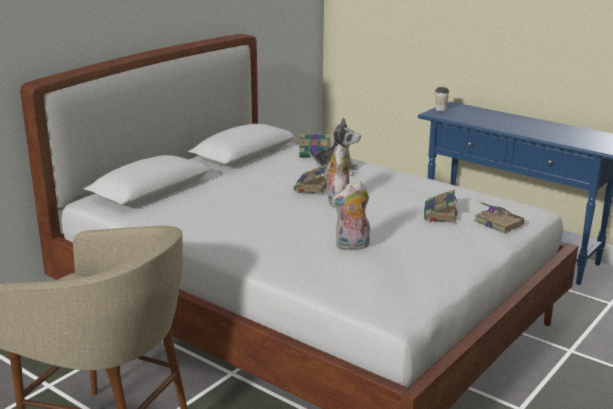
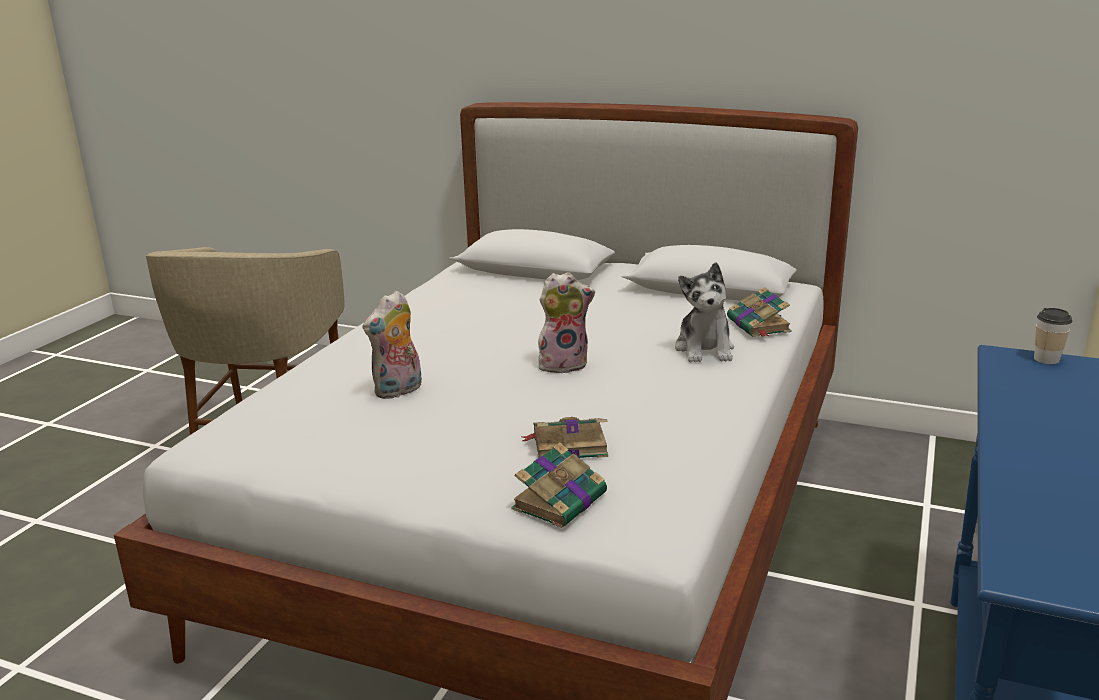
camera: 75 degrees right, 0 degrees up
book [294,164,328,195] -> none
plush toy [331,181,370,251] -> plush toy turned 105 degrees counterclockwise [362,290,422,399]

